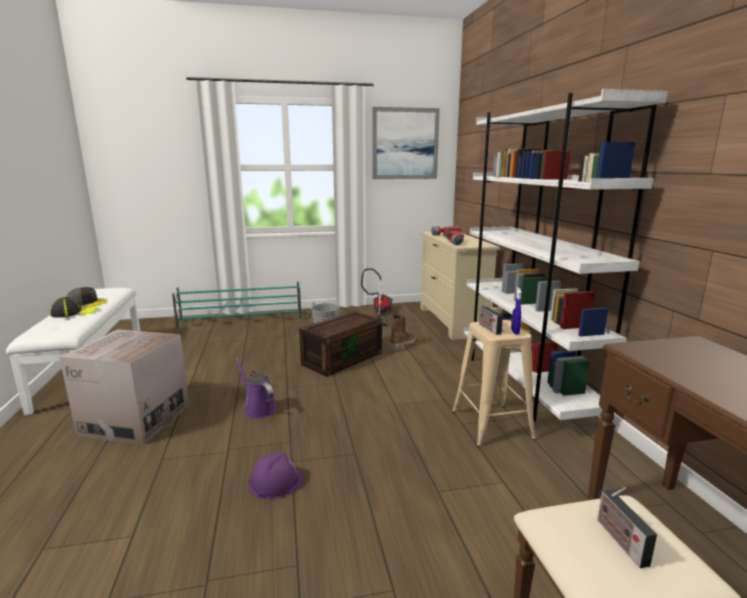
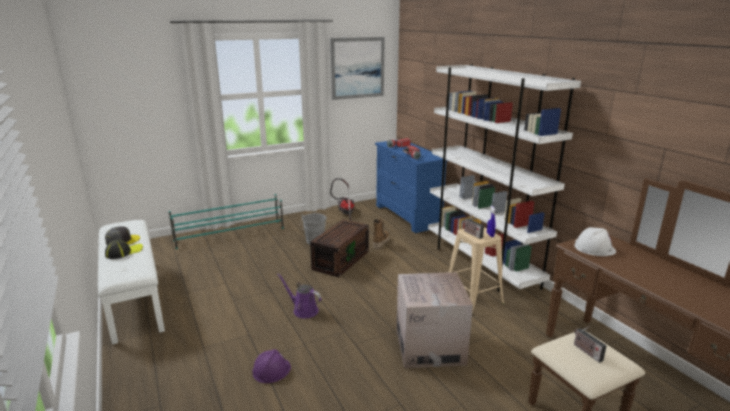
camera: 15 degrees left, 5 degrees up
cardboard box [60,330,189,445] -> cardboard box moved to [396,272,473,368]
purple hard hat [249,452,304,499] -> purple hard hat moved to [253,349,291,383]
beige dresser [420,231,500,340] -> blue dresser [375,140,448,233]
none -> white hard hat [574,227,616,256]

